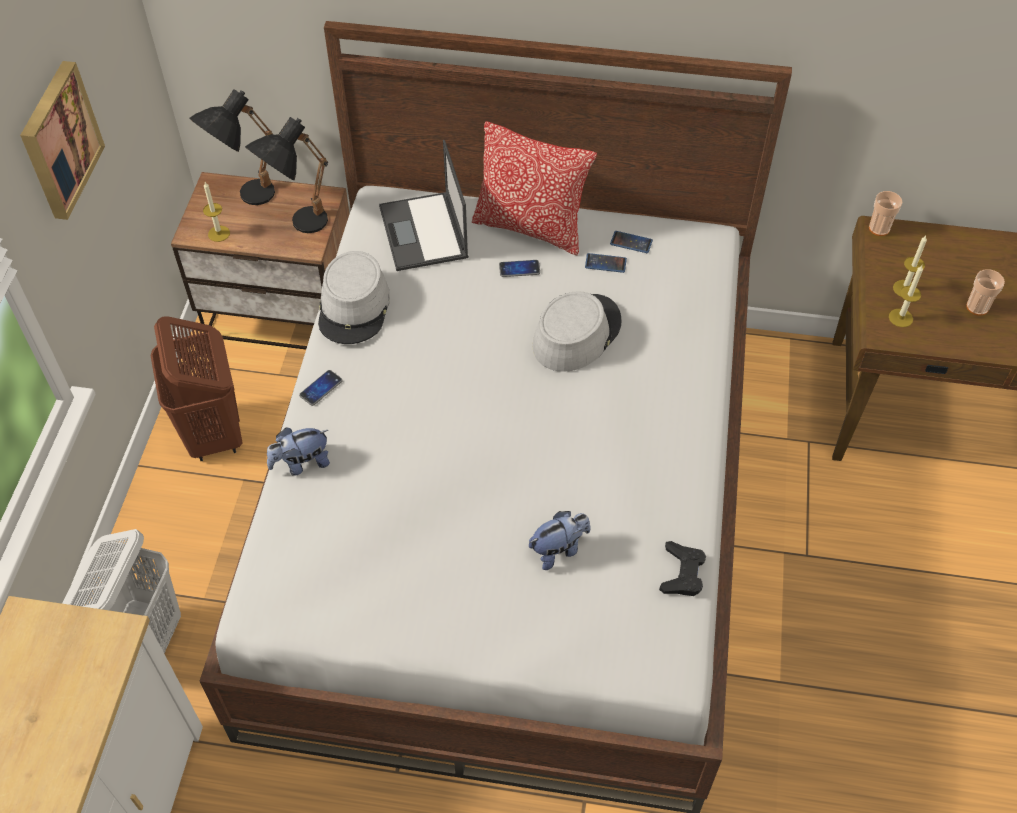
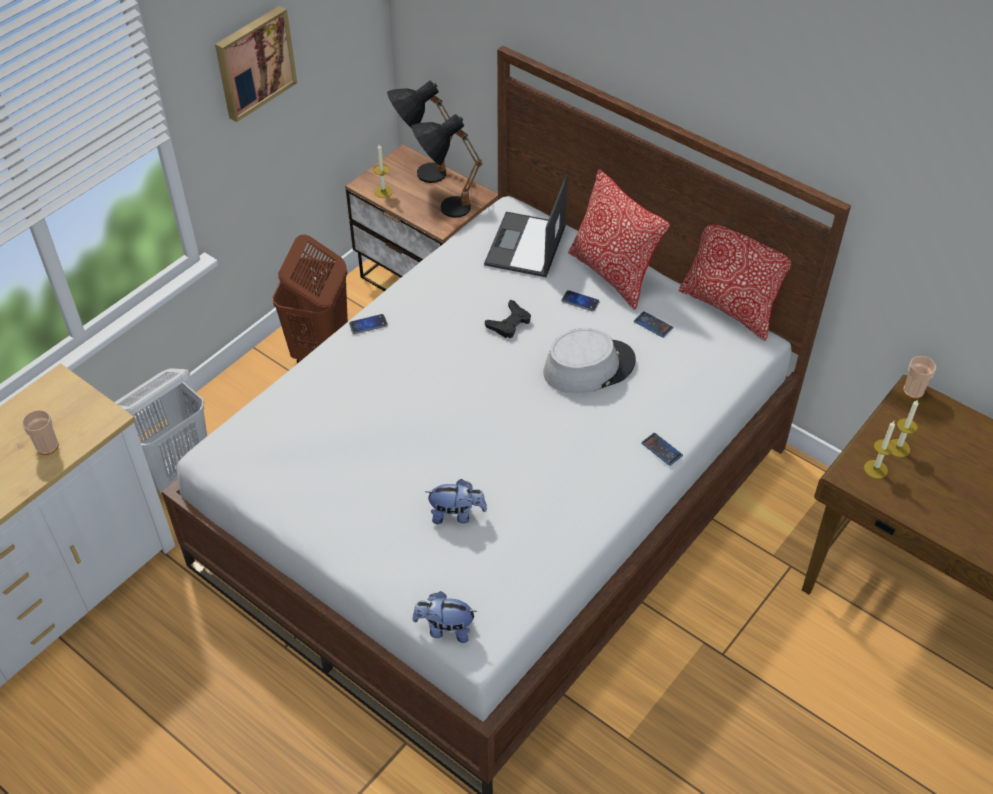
camera: 30 degrees right, 5 degrees down
plush toy [267,428,330,476] -> plush toy moved to [413,591,477,643]
grey hat [318,251,390,344] -> none
phone [610,231,653,253] -> phone moved to [641,433,683,466]
black game controller [659,541,706,596] -> black game controller moved to [485,300,531,338]
cup [966,269,1005,316] -> cup moved to [22,410,58,455]
none -> pillow [678,224,791,341]

